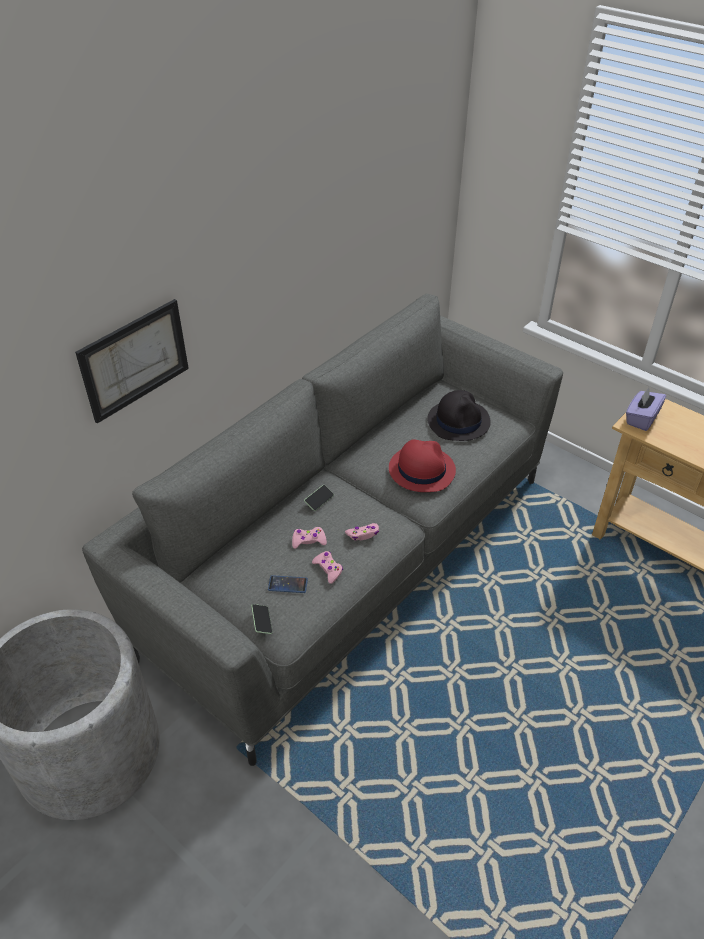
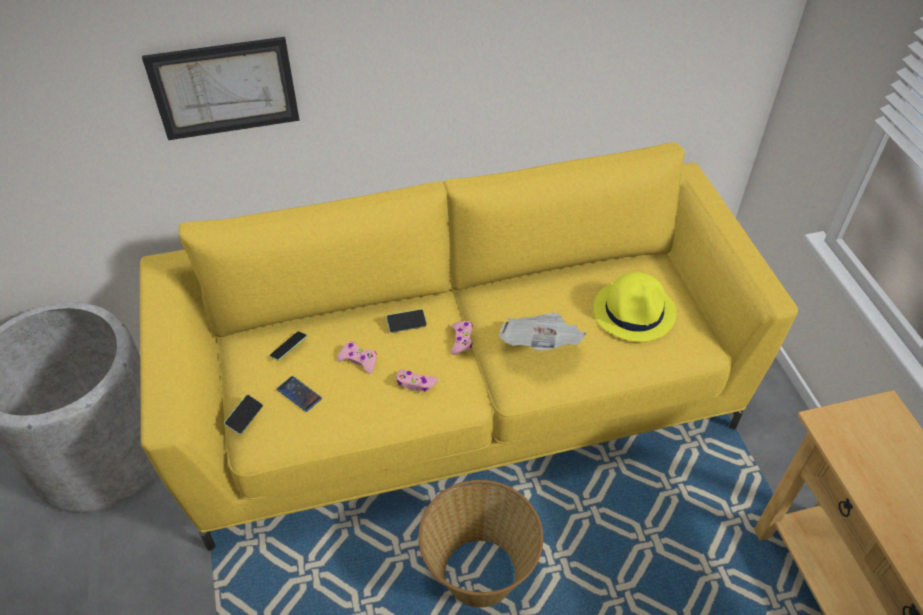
camera: 35 degrees right, 5 degrees up
grey sofa [82,293,563,766] -> yellow sofa [140,142,798,551]
pink game controller [312,551,343,584] -> pink game controller moved to [451,321,473,355]
red hat [389,440,456,492] -> newspaper [498,313,586,351]
black hat [427,390,491,441] -> yellow hat [593,272,676,342]
purple tissue box [626,388,666,431] -> none
none -> phone [269,331,307,361]
none -> basket [418,480,543,608]

